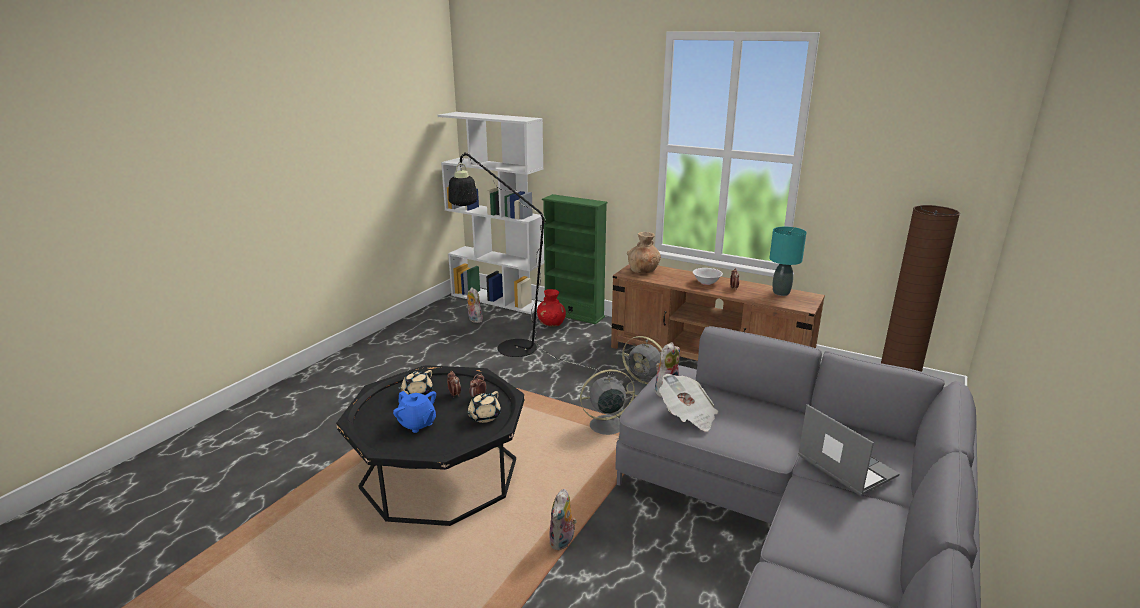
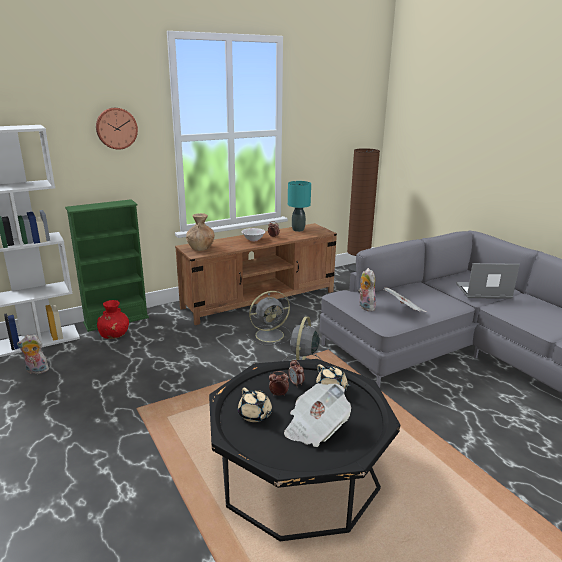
camera: 60 degrees left, 0 degrees up
blue teapot [393,391,436,433] -> newspaper [284,383,351,447]
black floor lamp [448,152,613,374] -> none
plush toy [549,489,577,550] -> none
none -> wall clock [96,108,138,150]

